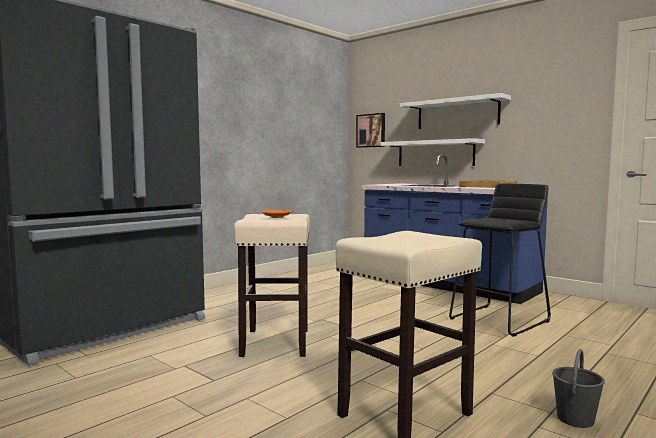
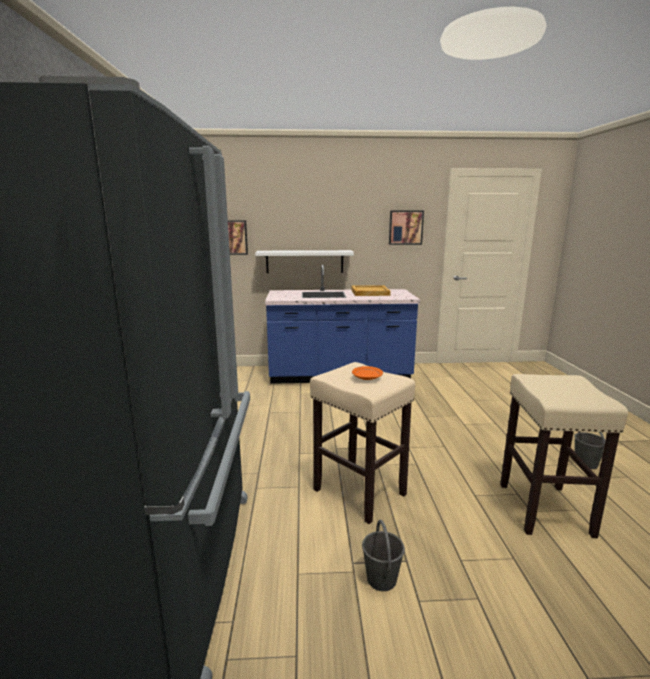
camera: 45 degrees left, 10 degrees up
white shelf [400,93,511,129] -> none
black stool [449,183,551,337] -> none
none -> grey bucket [362,520,405,591]
none -> picture [389,211,424,245]

